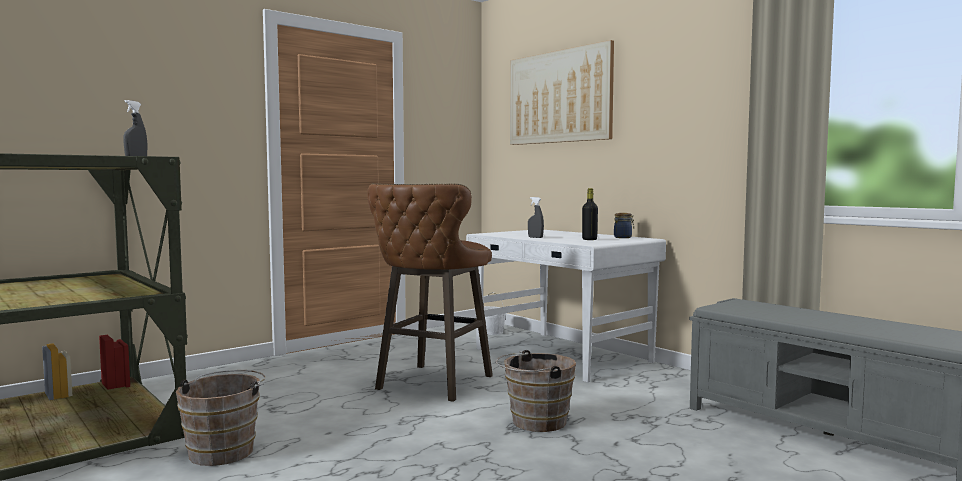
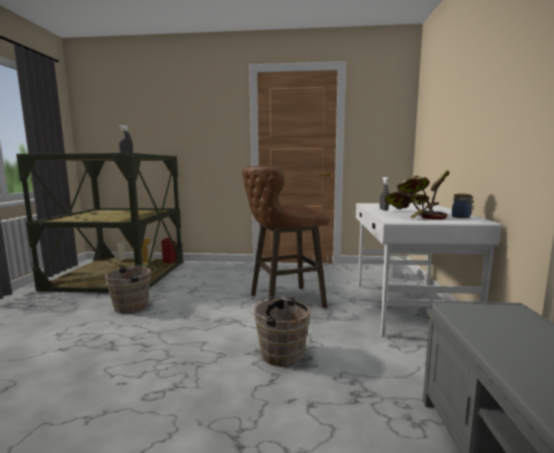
camera: 45 degrees right, 5 degrees up
picture [510,40,614,145] -> none
black bottle [582,188,598,240] -> potted plant [385,170,449,220]

